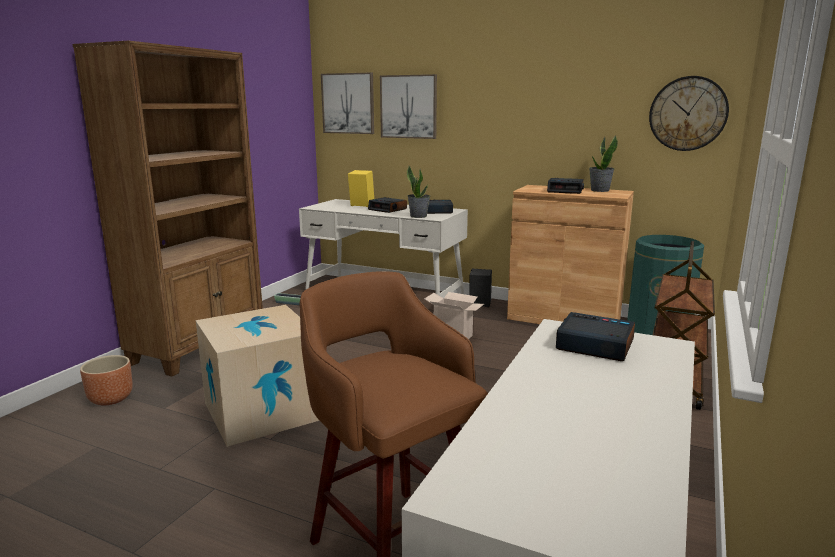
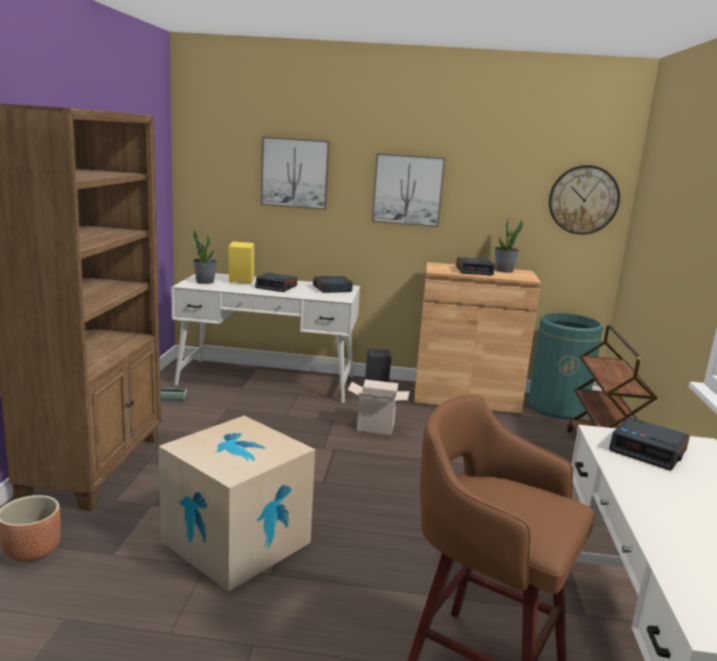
camera: 20 degrees left, 0 degrees up
picture [321,73,374,134] -> picture moved to [372,153,445,227]
potted plant [407,166,430,218] -> potted plant moved to [192,229,217,284]
alarm clock [556,312,635,361] -> alarm clock turned 150 degrees counterclockwise [609,417,690,470]

